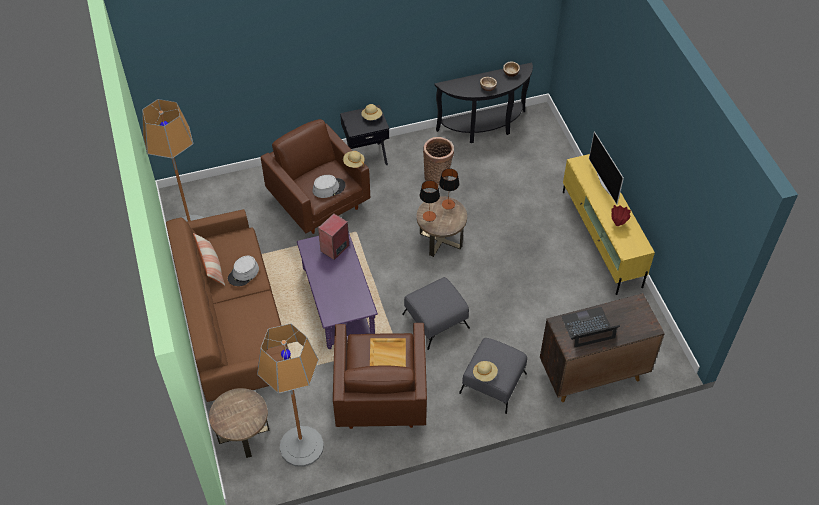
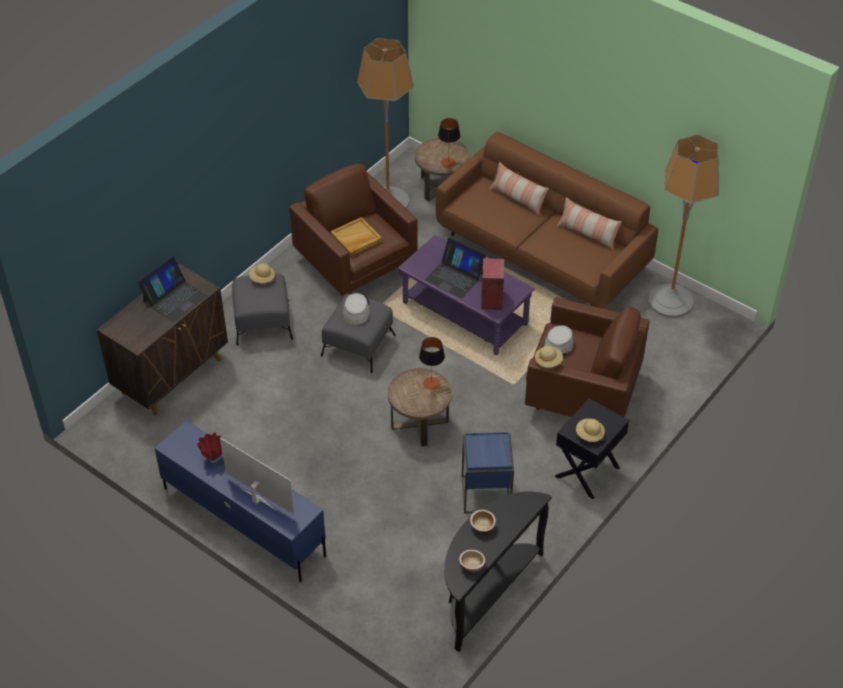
camera: 145 degrees right, 5 degrees down
grey hat [228,256,259,286] -> grey hat moved to [343,293,370,325]
basket [423,137,454,186] -> blue side table [462,432,514,514]
table lamp [439,168,460,210] -> table lamp moved to [438,118,460,168]
yellow tv stand [563,154,655,295] -> blue tv stand [155,420,326,582]
none -> laptop [425,237,487,298]
none -> pillow [490,162,549,216]

